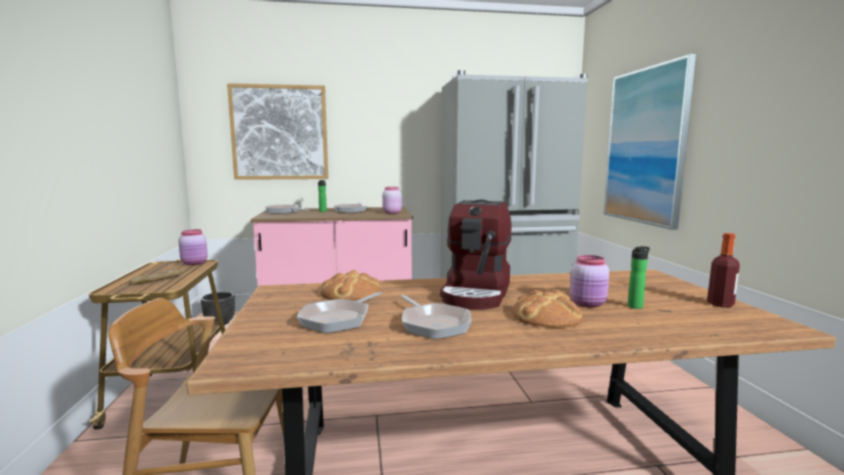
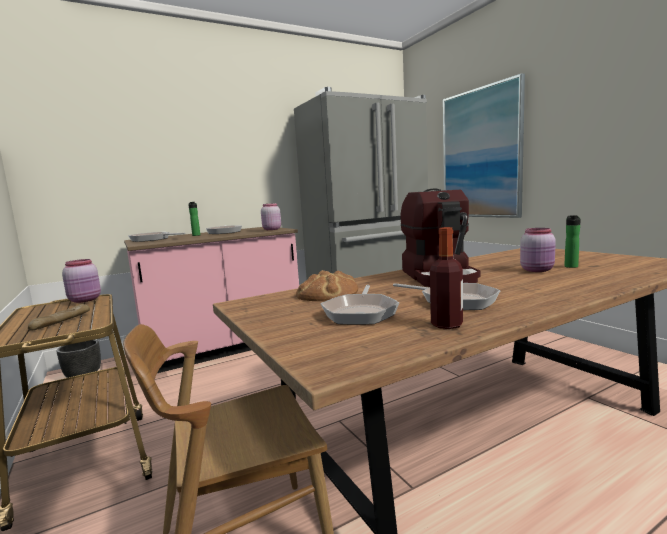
camera: 20 degrees left, 0 degrees up
picture [227,83,328,180] -> none
bread [512,290,583,328] -> none
bottle [707,233,740,307] -> bottle moved to [430,227,463,329]

